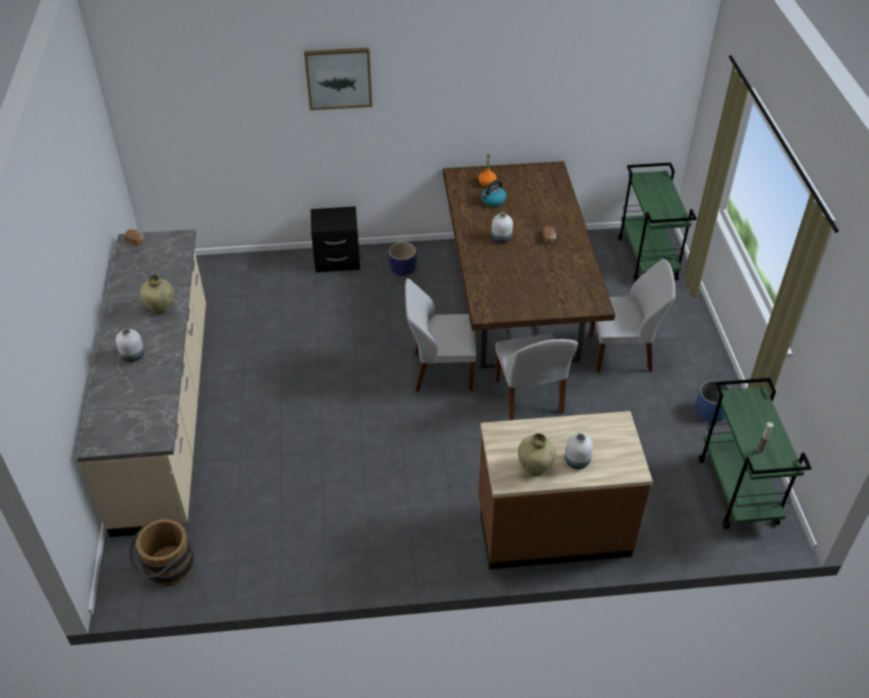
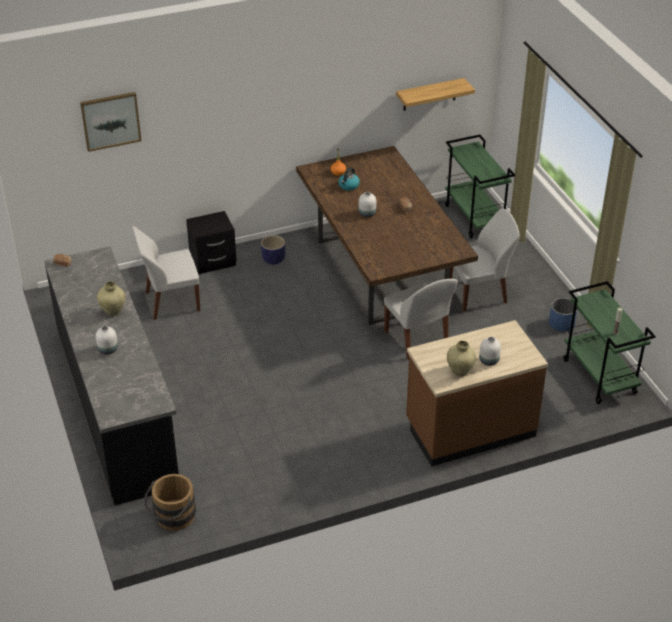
camera: 15 degrees left, 5 degrees down
beige counter [76,229,206,537] -> black counter [44,246,179,506]
picture [304,48,372,110] -> picture moved to [80,92,142,152]
white chair [405,278,476,392] -> white chair moved to [132,226,200,320]
none -> shelf [396,78,475,111]

